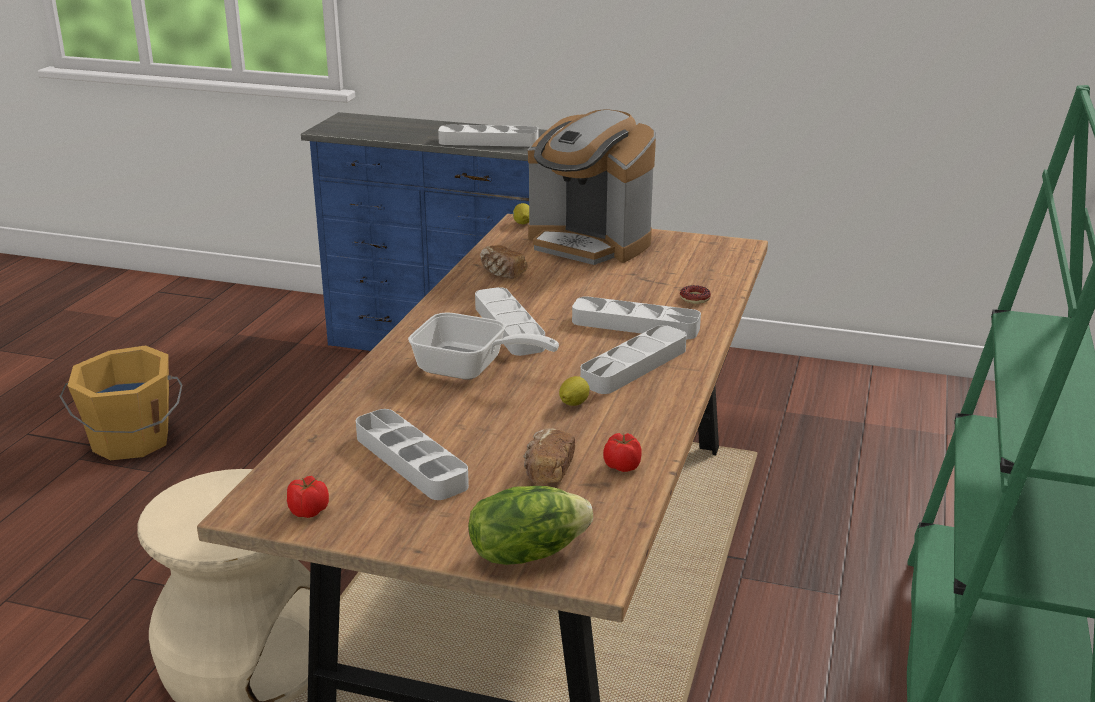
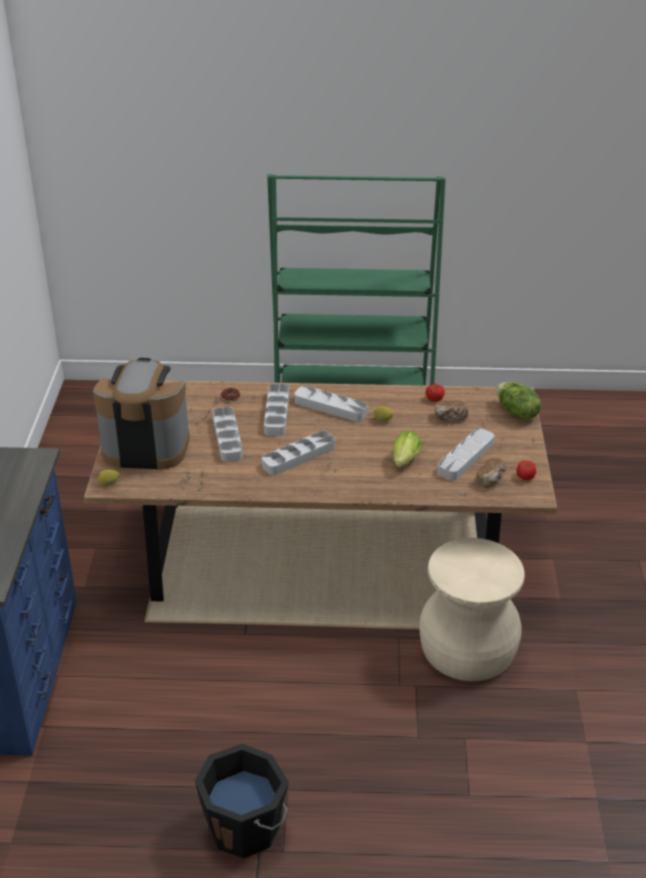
camera: 105 degrees left, 10 degrees up
orange bucket [59,345,183,460] -> black bucket [195,744,289,858]
frying pan [408,312,559,380] -> none
grey tray [438,124,538,147] -> grey tray moved to [212,407,243,462]
bread [480,245,528,279] -> bread moved to [476,458,506,488]
coffee machine [528,110,656,265] -> coffee machine turned 105 degrees counterclockwise [93,358,190,469]
none -> lettuce [392,430,423,467]

